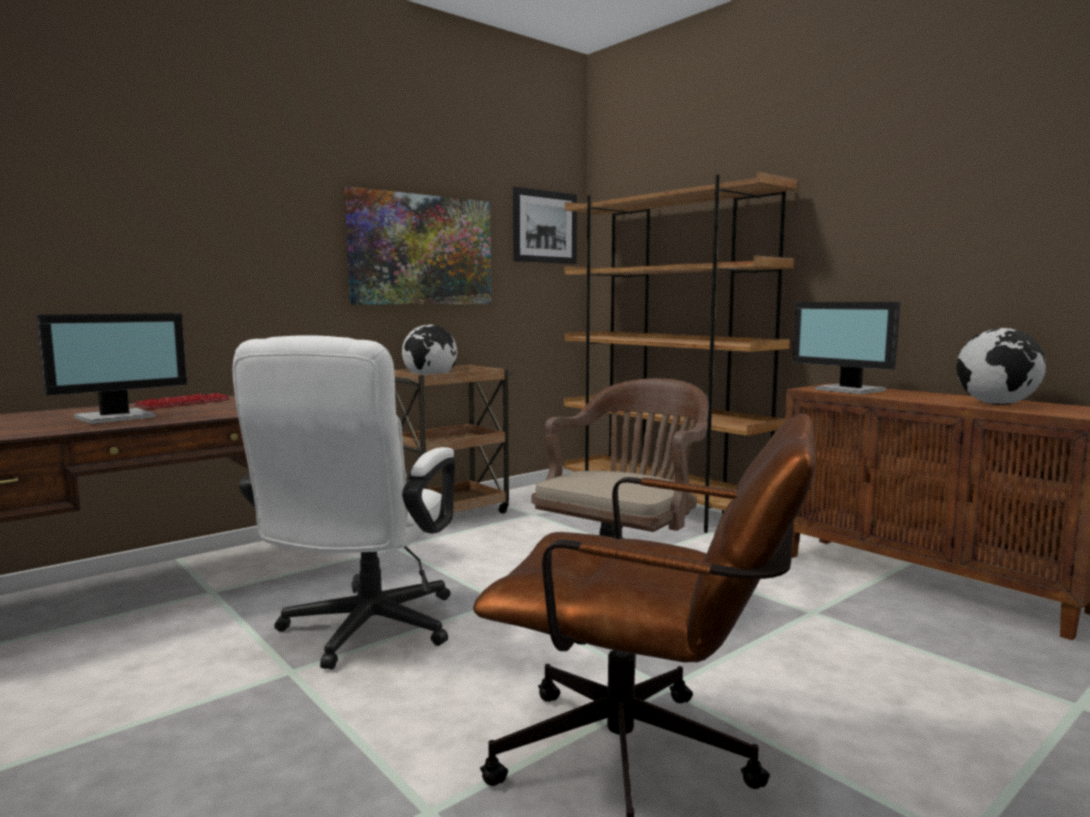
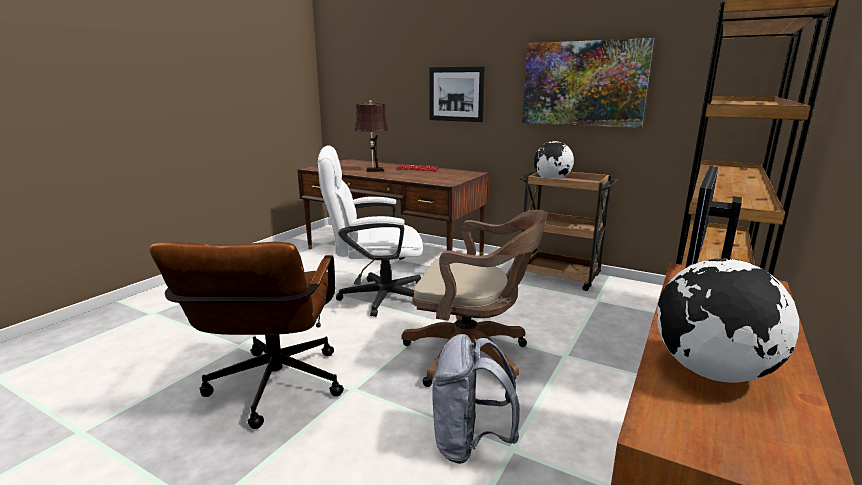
camera: 70 degrees right, 10 degrees up
monitor [37,313,187,424] -> brown table lamp [354,100,389,172]
picture [513,187,577,264] -> picture moved to [429,66,485,122]
none -> grey backpack [432,334,520,464]

